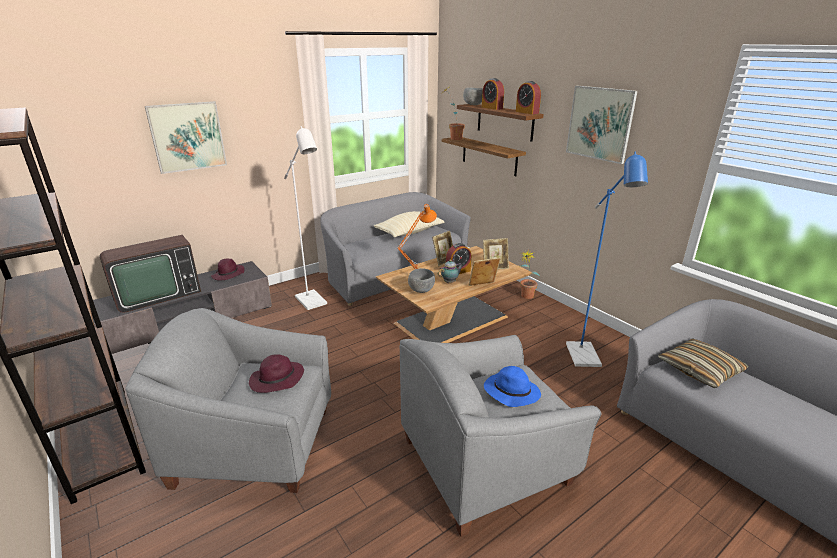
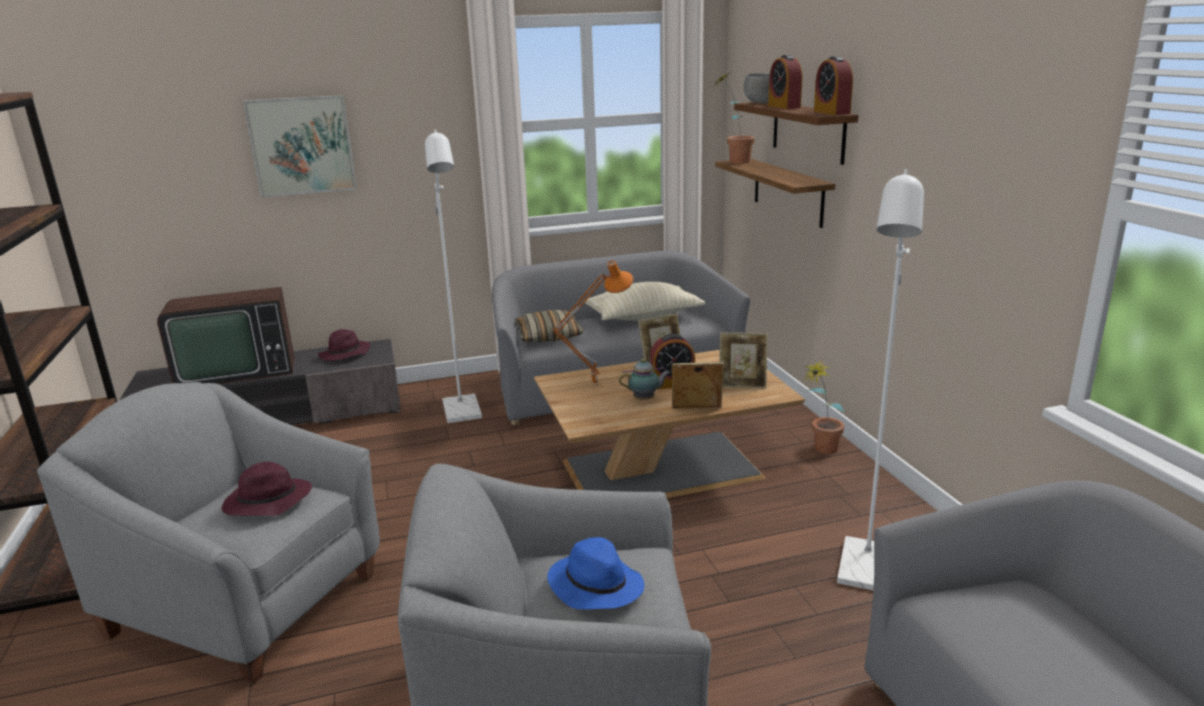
camera: 20 degrees right, 5 degrees down
grey bowl [408,268,435,293] -> none
picture [566,86,638,164] -> none
blue floor lamp [566,152,648,367] -> white floor lamp [837,169,924,590]
pillow [658,338,749,388] -> pillow moved to [515,310,584,342]

